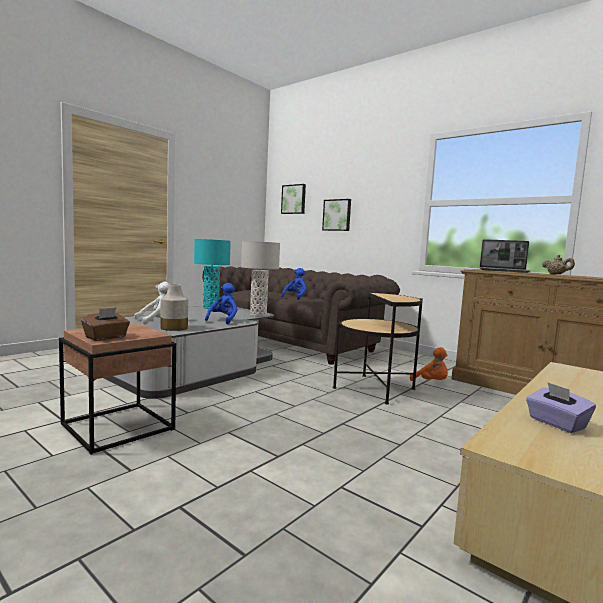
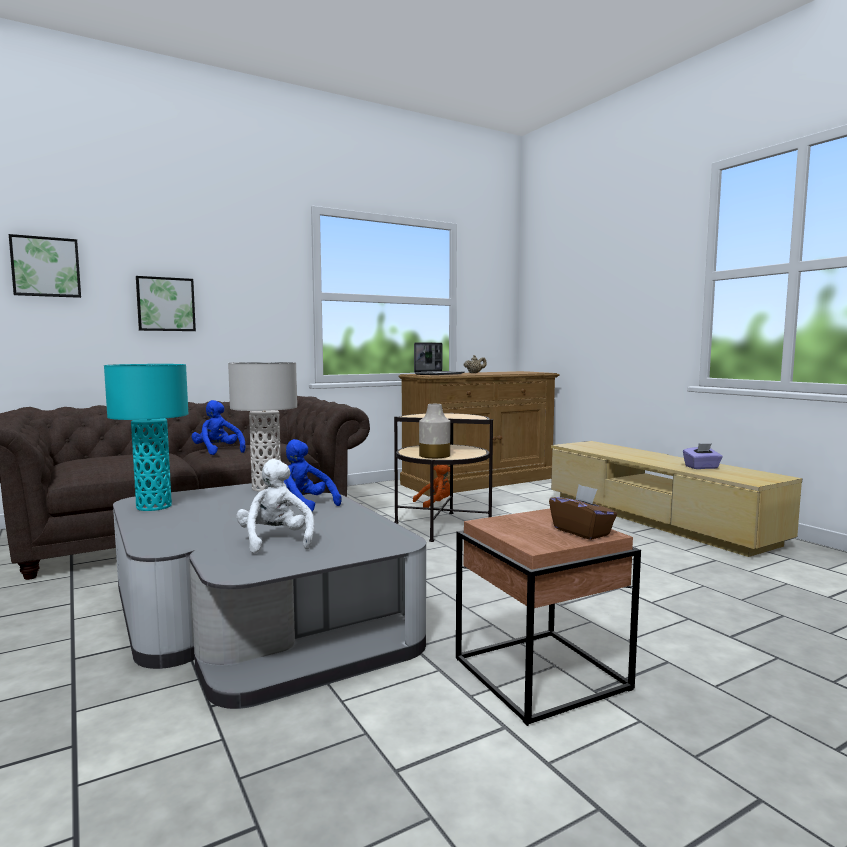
camera: 70 degrees left, 0 degrees up
beige vase [160,284,188,331] -> beige vase moved to [419,404,450,458]

